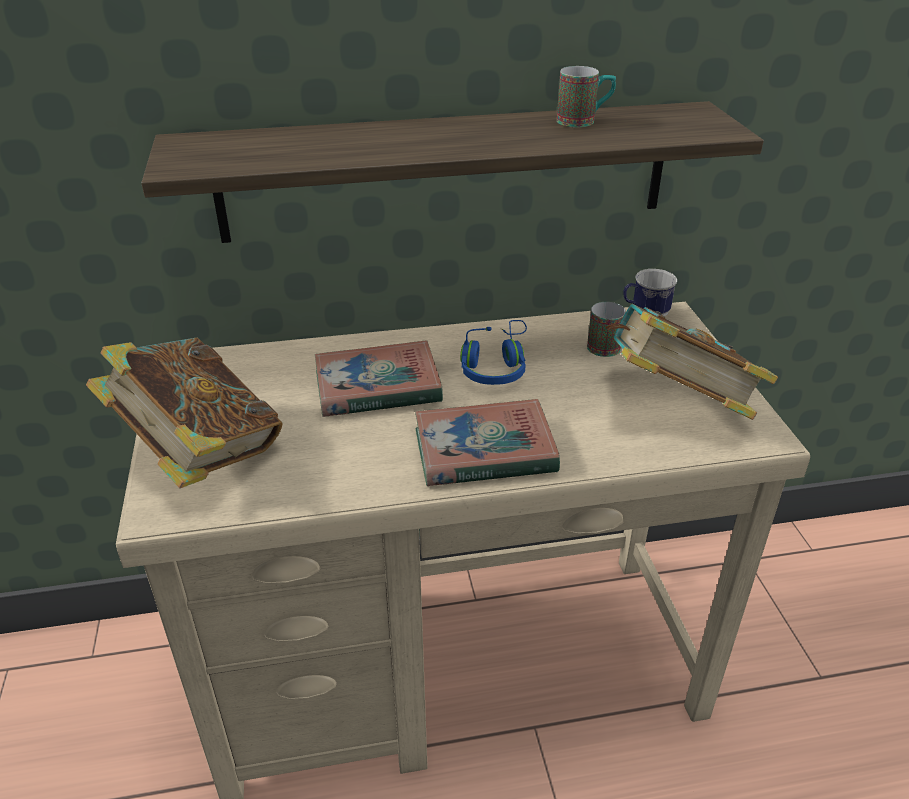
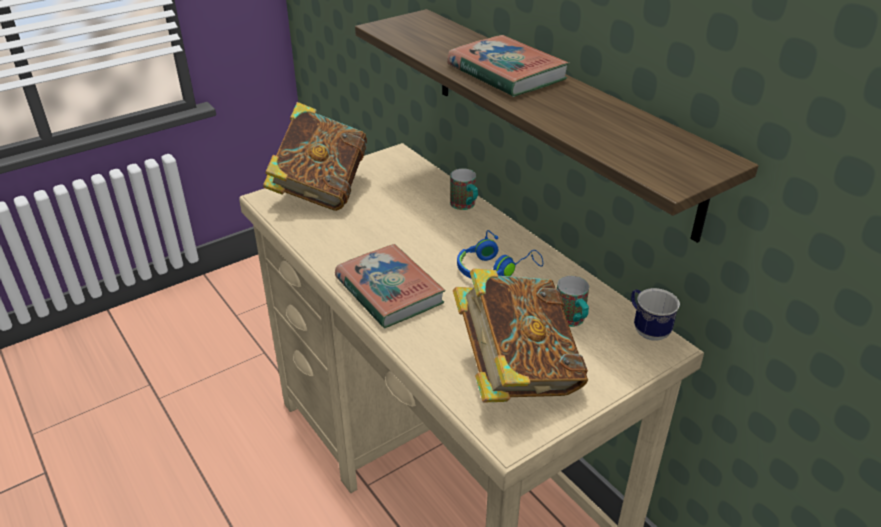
camera: 65 degrees right, 0 degrees up
book [315,340,443,417] -> book moved to [447,35,570,97]
mug [557,66,616,127] -> mug moved to [450,169,478,210]

